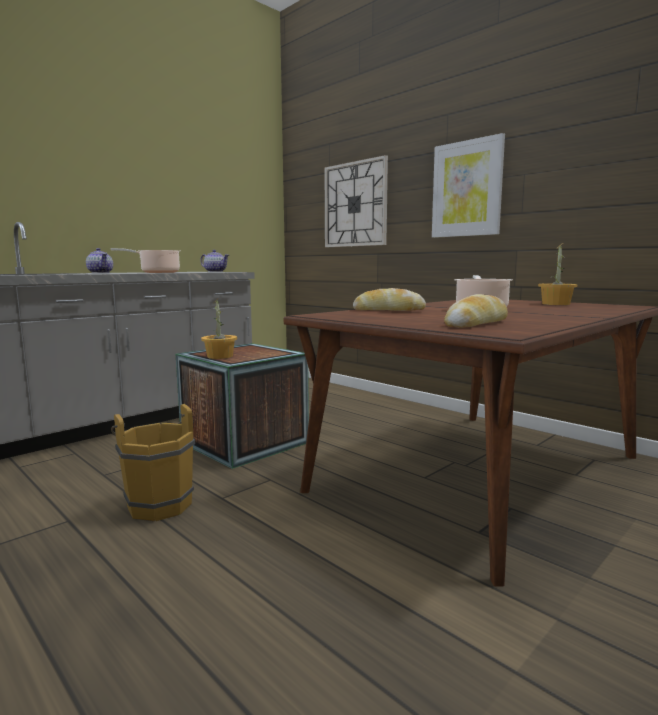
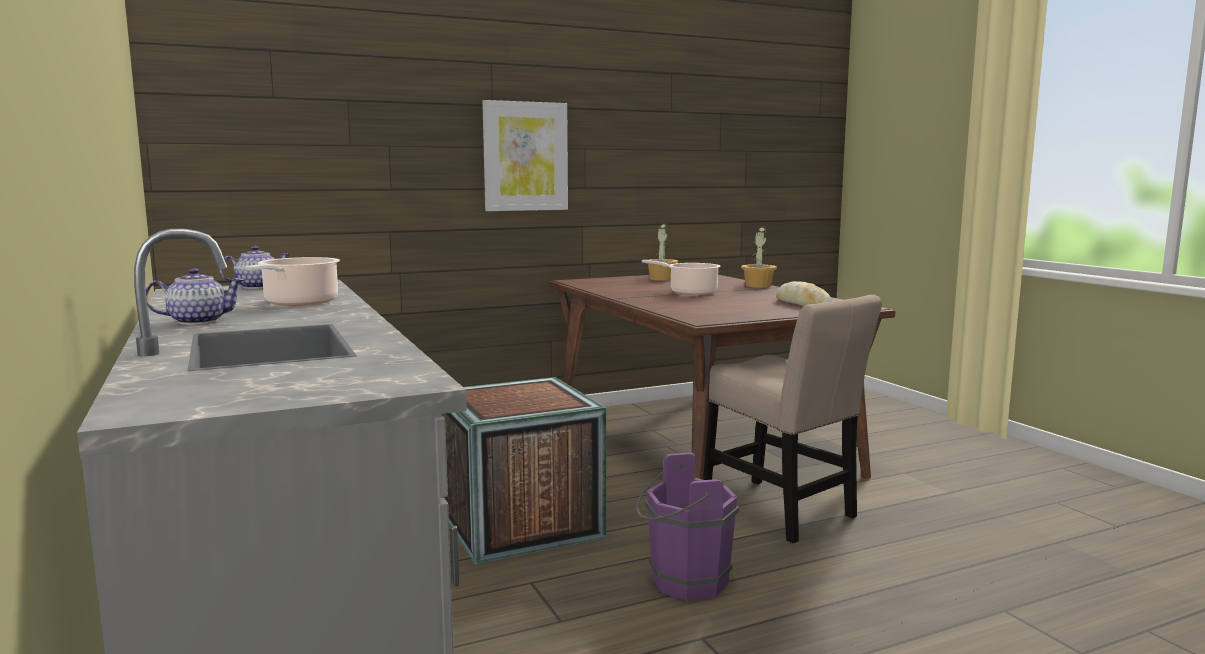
camera: 70 degrees left, 0 degrees up
brown bucket [111,404,195,521] -> purple bucket [636,452,739,601]
potted plant [201,300,237,359] -> potted plant moved to [741,227,777,287]
wall clock [325,155,388,247] -> none
bread [353,288,426,311] -> none
none -> beige chair [703,295,882,543]

